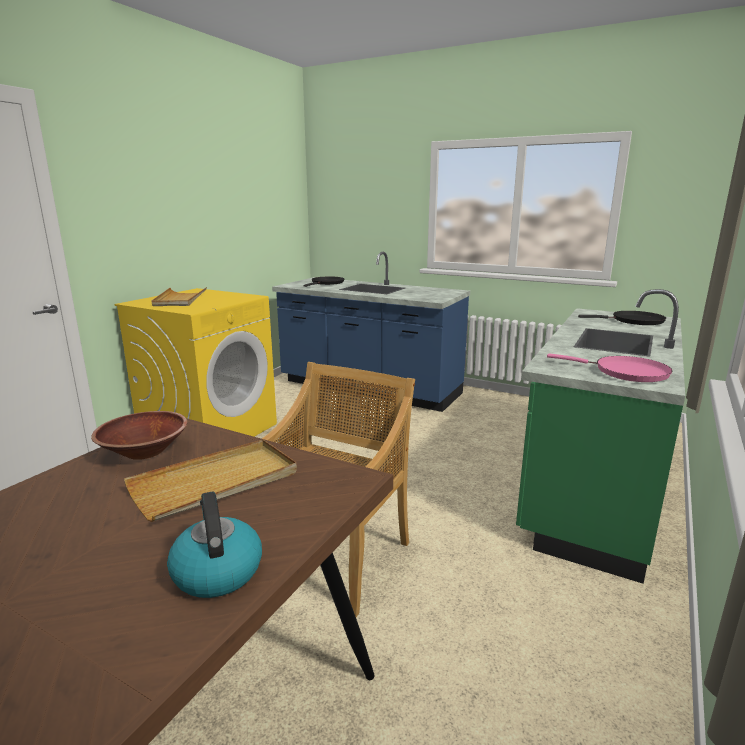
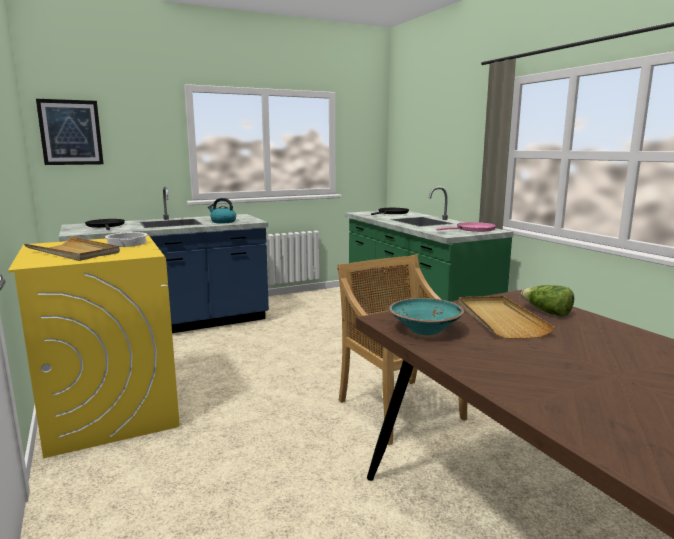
camera: 55 degrees left, 5 degrees down
brown bowl [91,411,187,460] -> turquoise bowl [389,298,464,335]
kettle [167,492,262,598] -> kettle moved to [208,198,236,224]
none -> picture [36,99,104,165]
none -> cooking pot [105,232,147,247]
none -> lettuce [521,285,574,317]

